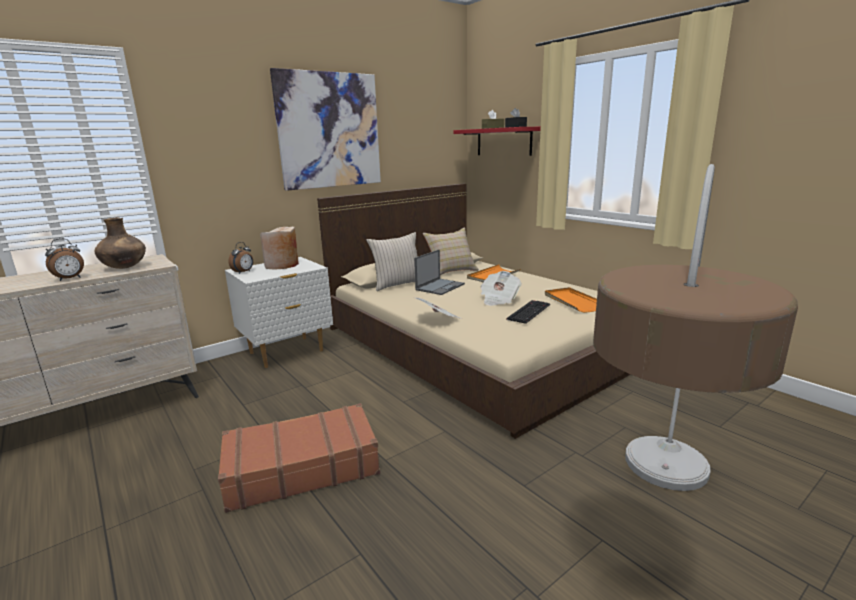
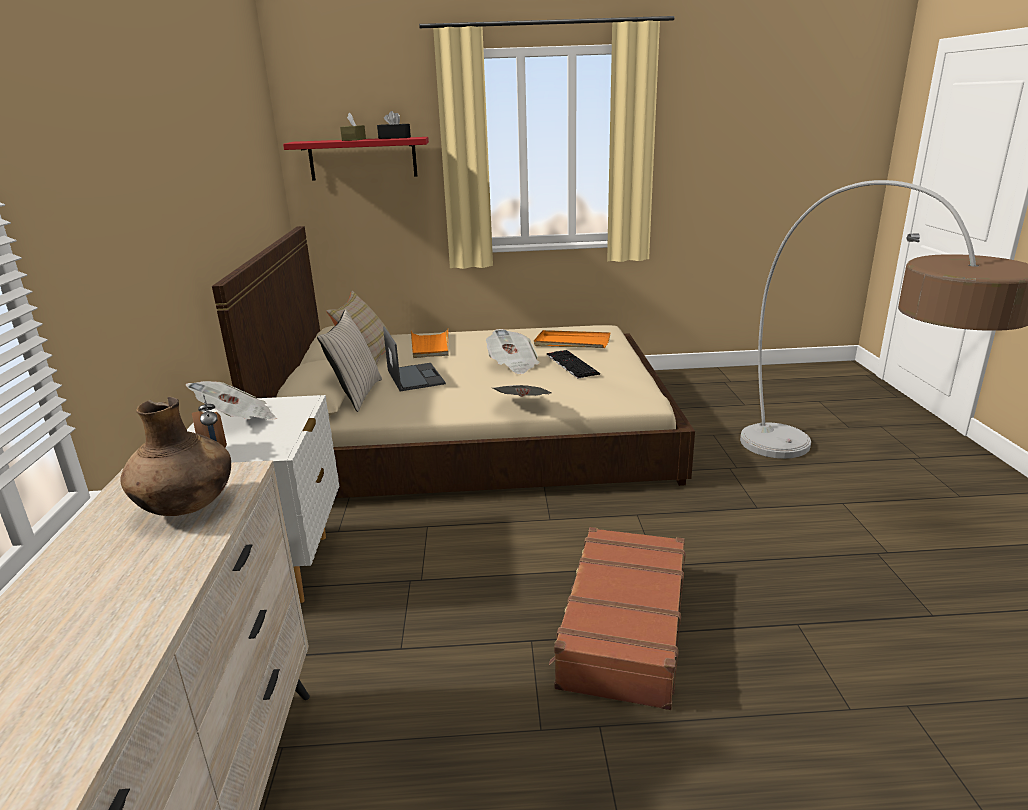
camera: 55 degrees left, 5 degrees up
alarm clock [45,238,84,281] -> none
beige vase [260,227,299,270] -> newspaper [186,381,277,420]
picture [270,68,381,191] -> none

